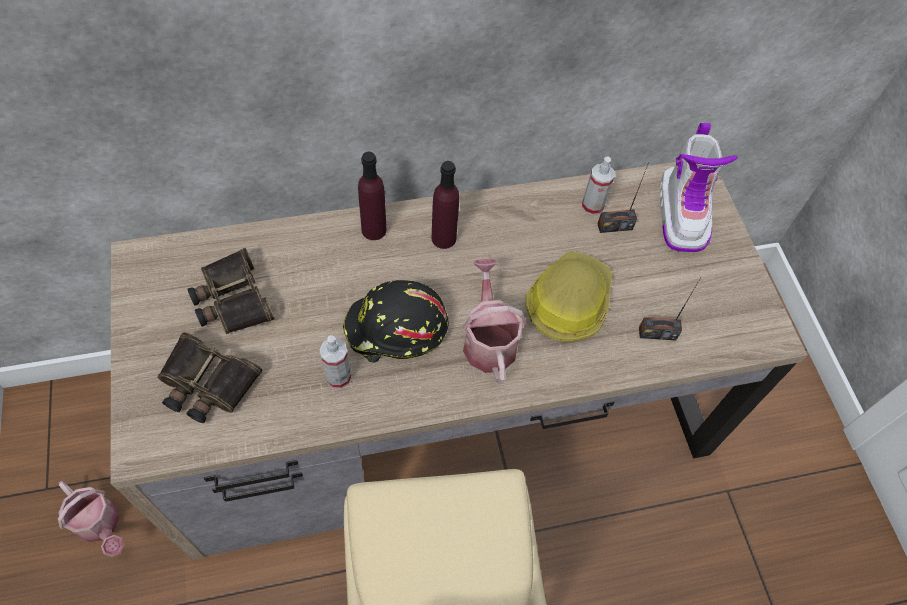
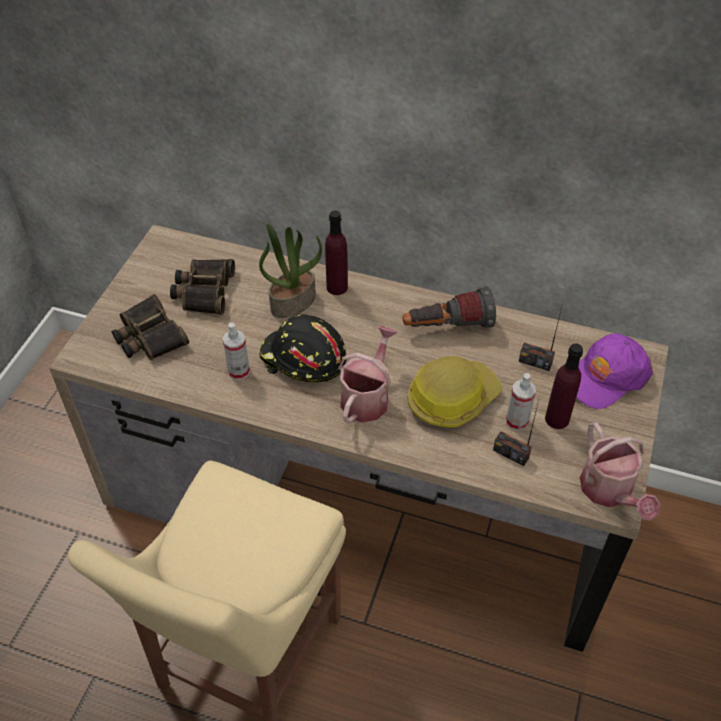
camera: 35 degrees right, 10 degrees down
watering can [58,480,124,557] -> watering can moved to [580,422,661,521]
purple bottle [432,161,459,249] -> purple bottle moved to [545,343,583,429]
spray bottle [582,156,615,215] -> spray bottle moved to [506,373,536,431]
boot [660,123,738,253] -> purple cap [576,334,653,409]
none -> potted plant [259,223,322,318]
none -> flashlight [402,286,496,329]

